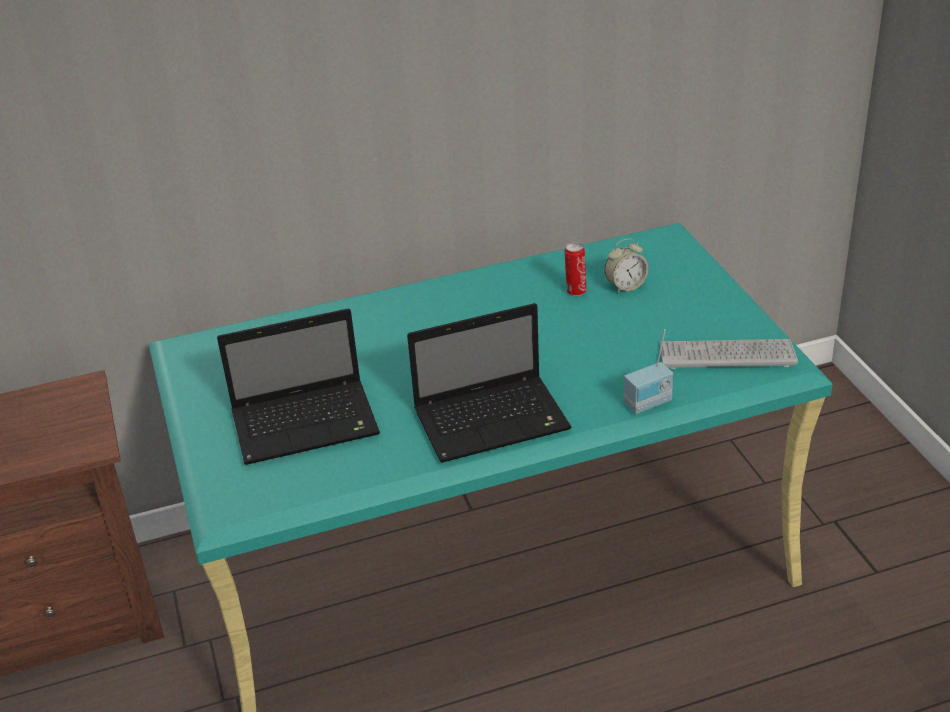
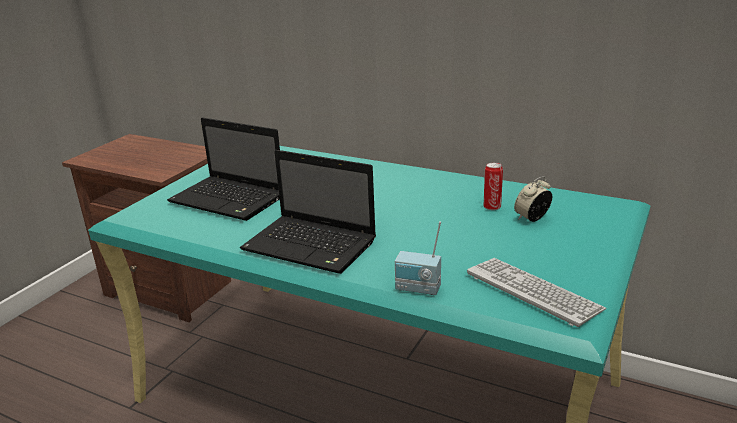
camera: 45 degrees right, 10 degrees down
alarm clock [605,239,648,294] -> alarm clock turned 120 degrees clockwise [514,176,552,222]

